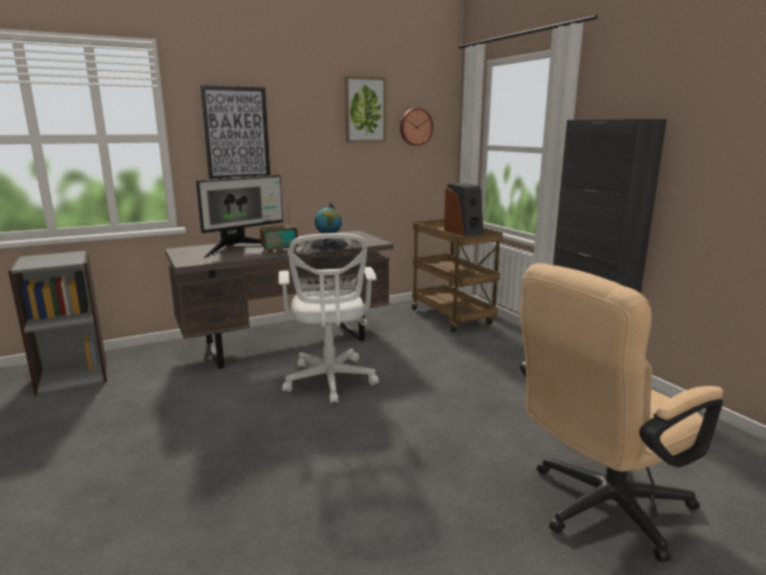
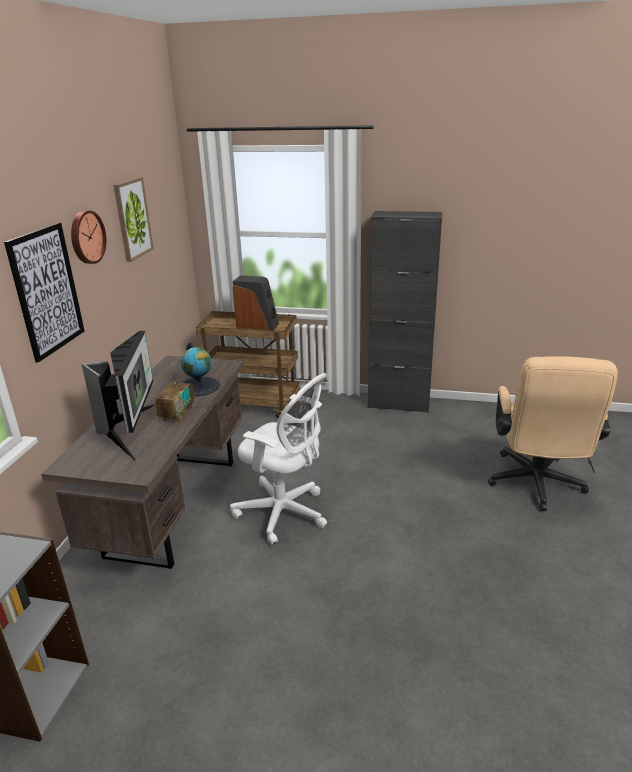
camera: 50 degrees left, 10 degrees up
wall clock [400,108,433,146] -> wall clock moved to [71,210,106,264]

